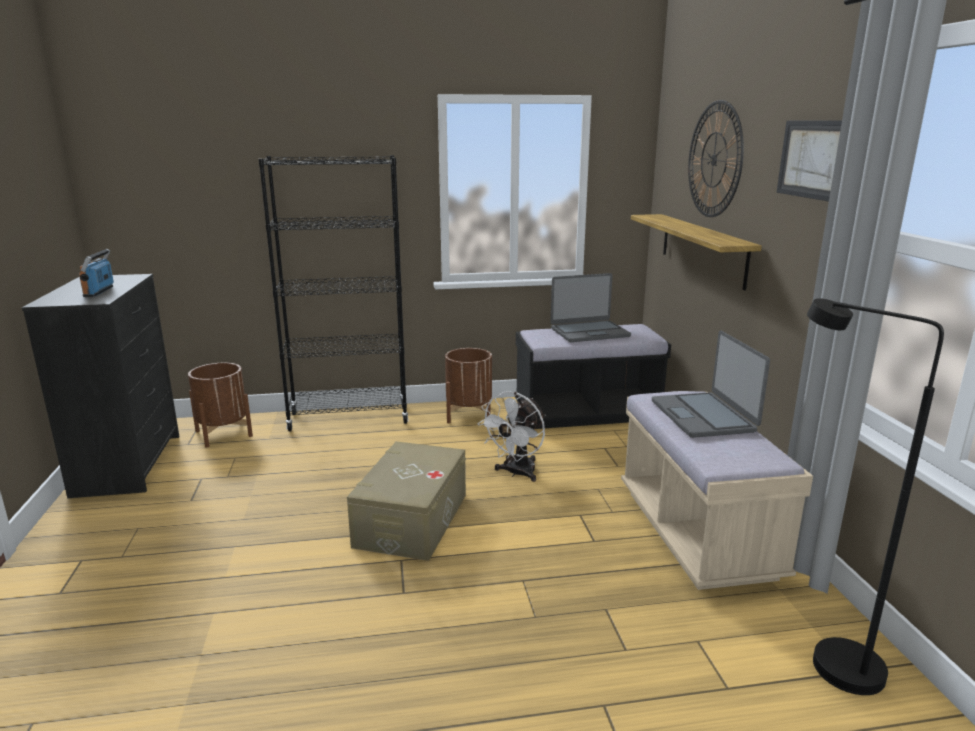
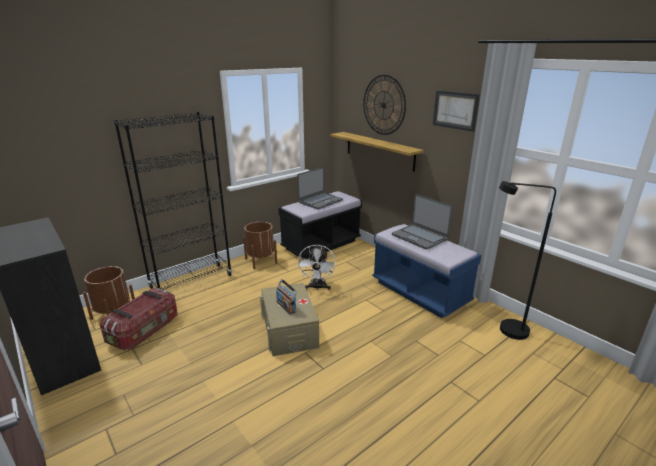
camera: 30 degrees left, 5 degrees up
radio [79,249,114,297] -> radio moved to [276,279,297,314]
beige bench [621,391,813,590] -> blue bench [372,224,481,318]
none -> storage box [100,288,177,350]

